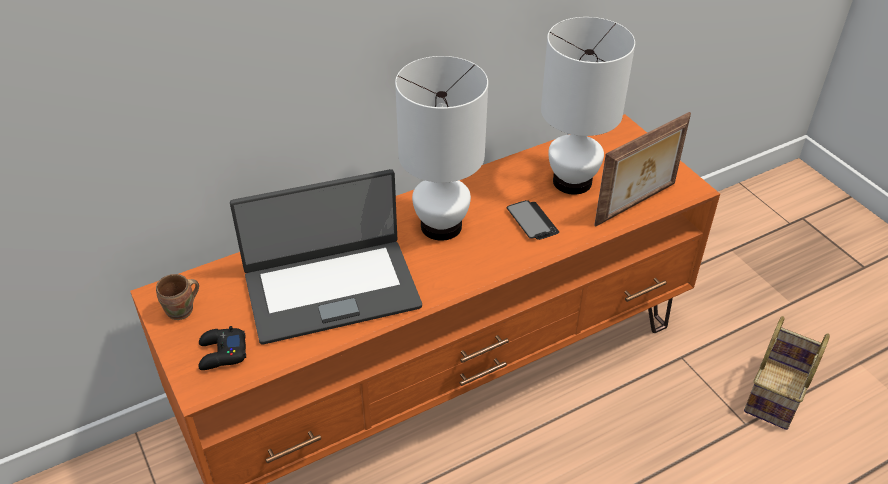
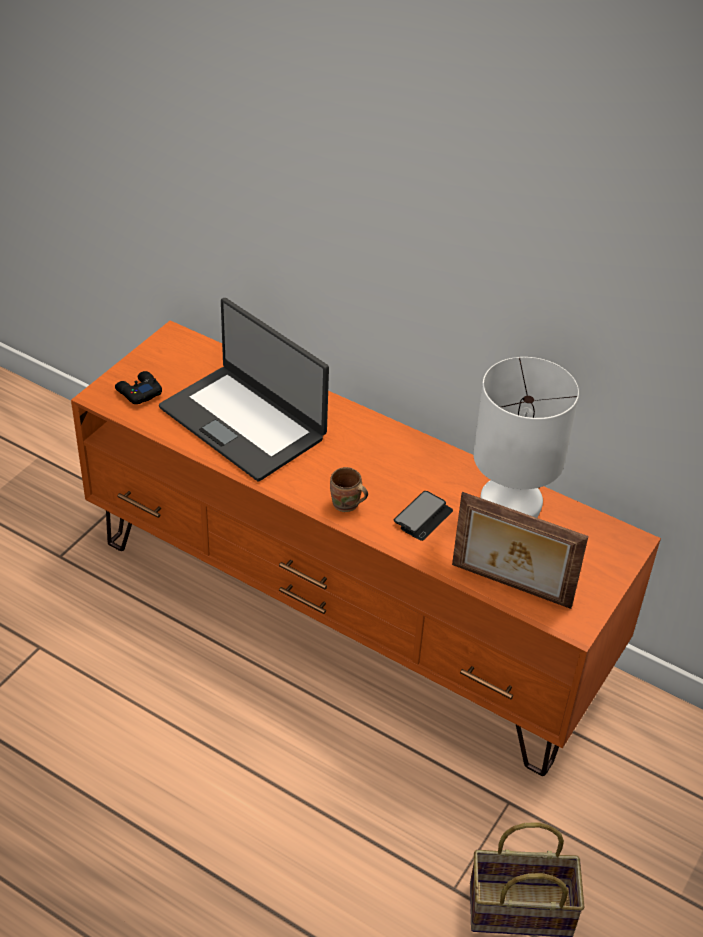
camera: 60 degrees right, 0 degrees up
brown mug [156,274,199,320] -> brown mug moved to [330,467,368,512]
white table lamp [395,56,488,241] -> none

